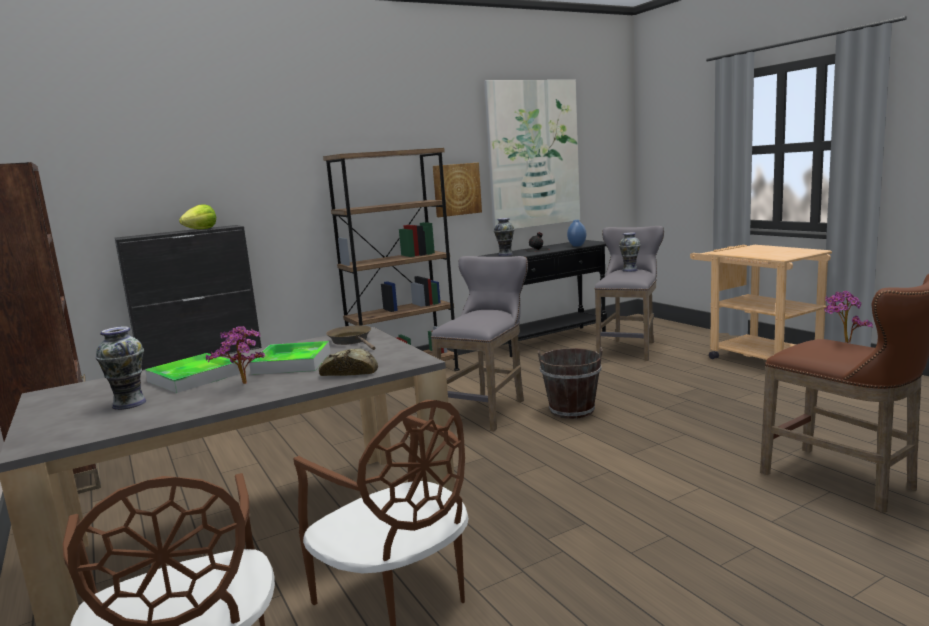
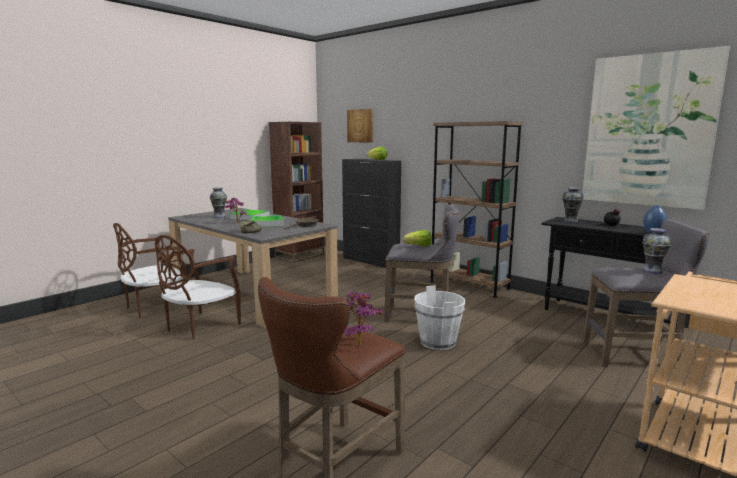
camera: 70 degrees right, 0 degrees up
picture [433,163,482,217] -> picture moved to [347,109,373,143]
brown bucket [538,347,603,419] -> white bucket [414,285,465,350]
none -> lettuce [403,230,432,247]

